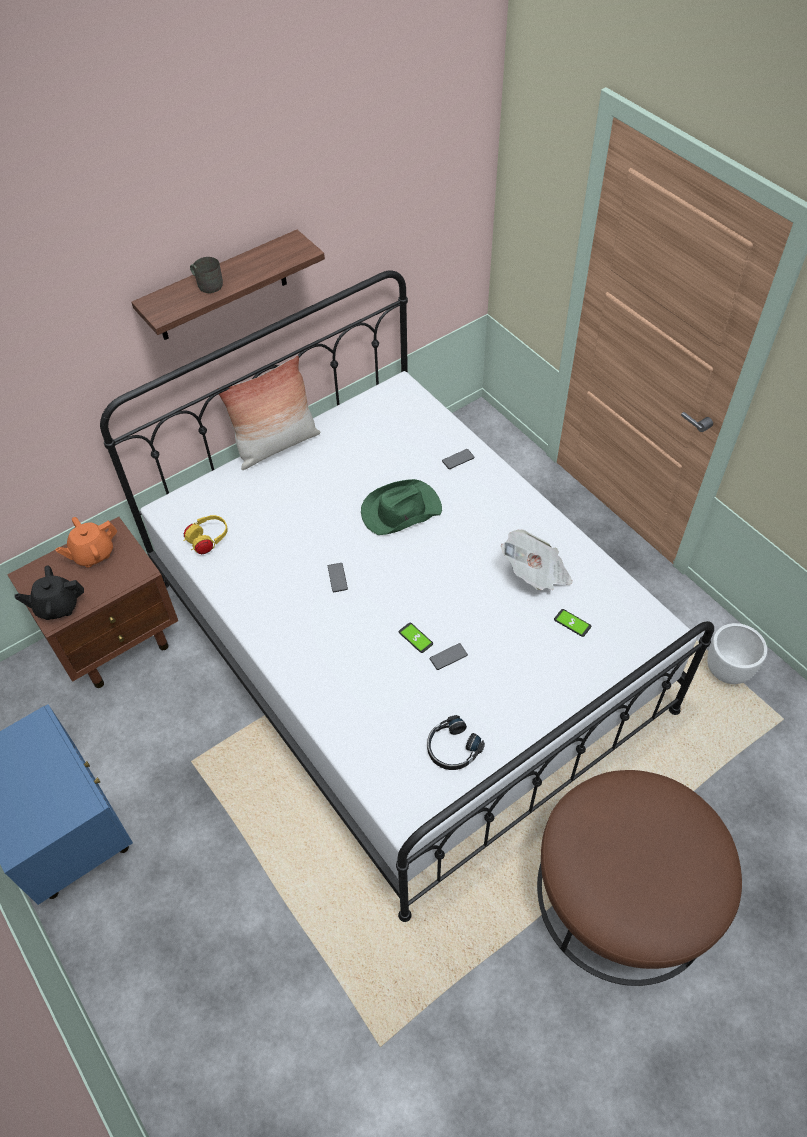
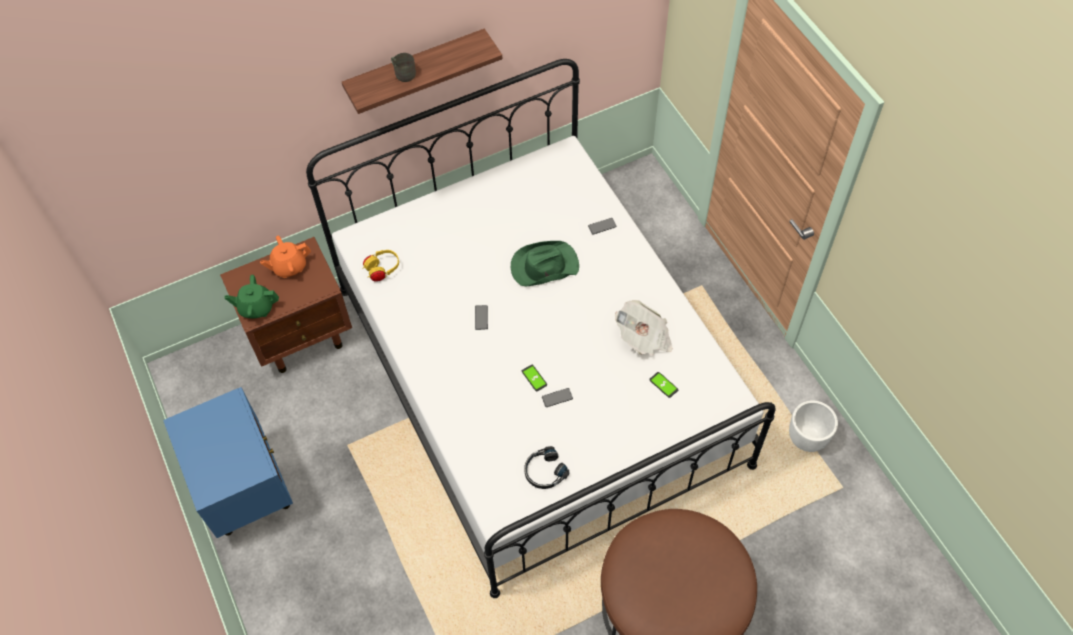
camera: 10 degrees right, 5 degrees up
black teapot [14,566,84,620] -> green teapot [225,275,279,318]
pillow [217,355,320,470] -> none

